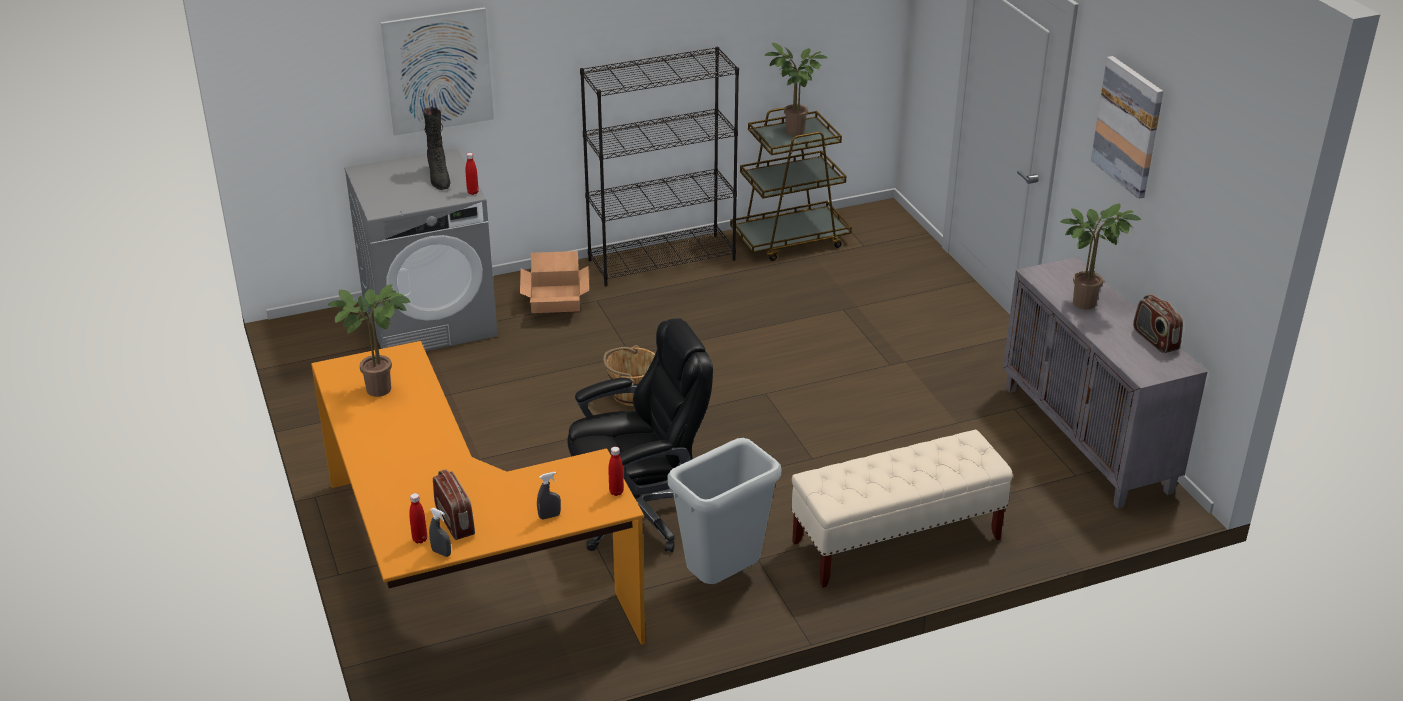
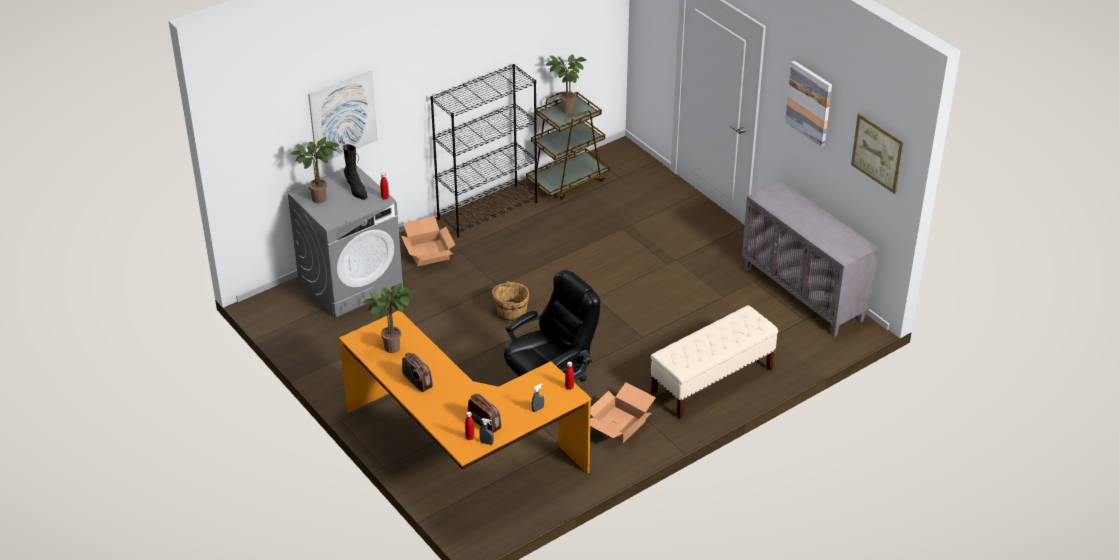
camera: 15 degrees left, 5 degrees up
grey trash can [667,438,781,584] -> cardboard box [590,382,656,443]
potted plant [1060,204,1141,310] -> potted plant moved to [291,137,340,203]
radio [1133,295,1183,353] -> radio moved to [402,352,433,392]
none -> picture [851,113,904,194]

